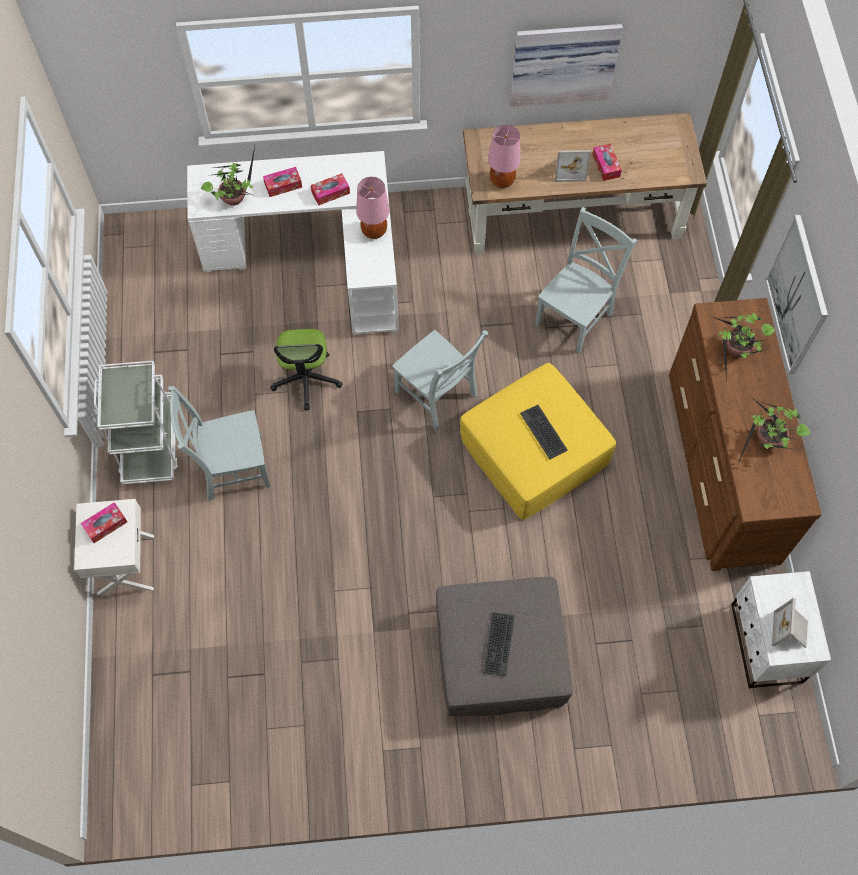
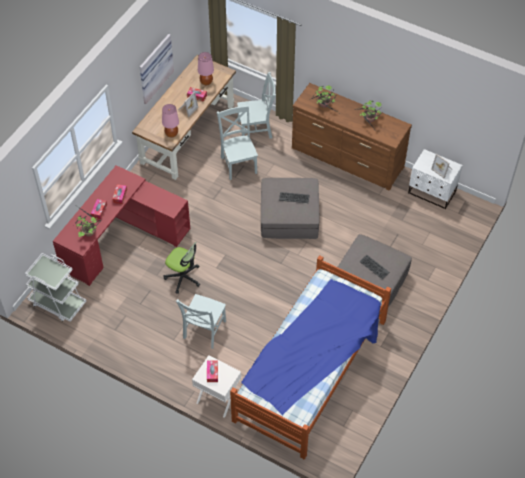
camera: 55 degrees left, 10 degrees down
white cart [94,361,179,485] -> white cart moved to [25,253,86,322]
white desk [187,151,399,335] -> red desk [53,165,190,286]
pink table lamp [356,177,389,239] -> pink table lamp moved to [198,52,214,85]
grey chair [392,330,489,431] -> grey chair moved to [237,72,276,139]
yellow ottoman [460,363,616,520] -> grey ottoman [261,178,319,239]
picture [765,214,828,374] -> none
none -> bed [230,255,391,459]

